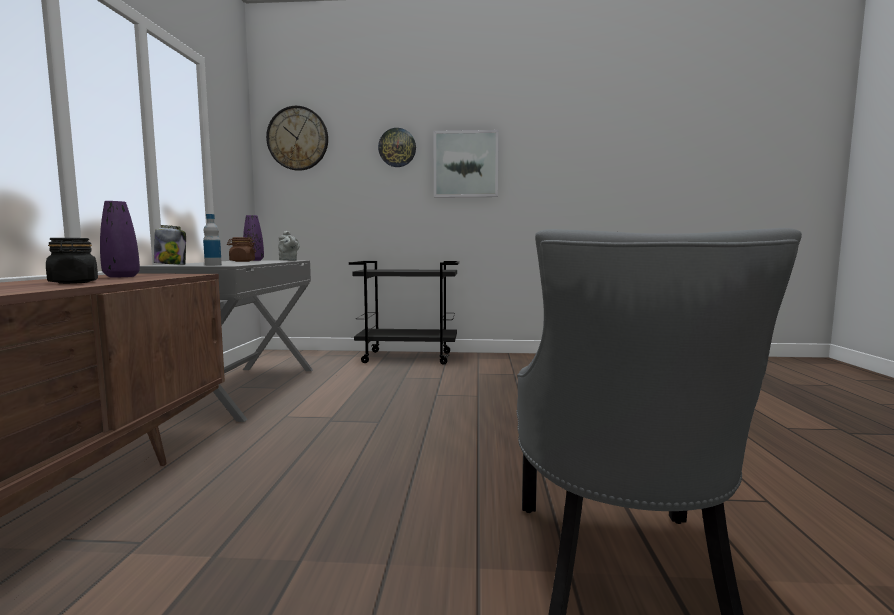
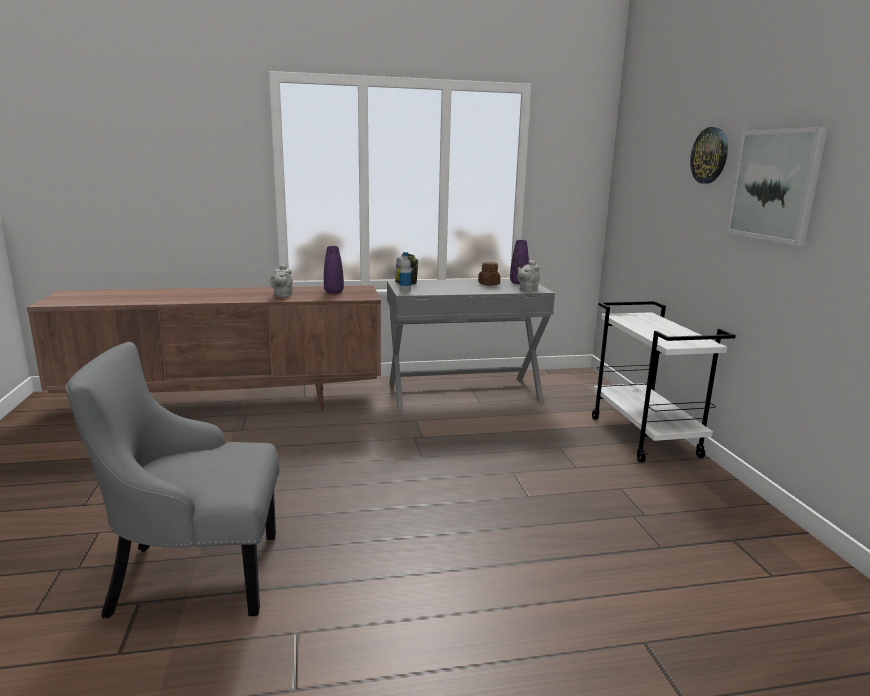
camera: 75 degrees right, 10 degrees up
black jar [46,238,98,284] -> grey teapot [270,264,293,298]
wall clock [266,106,328,171] -> none
black cart [349,261,460,365] -> white cart [592,301,736,462]

